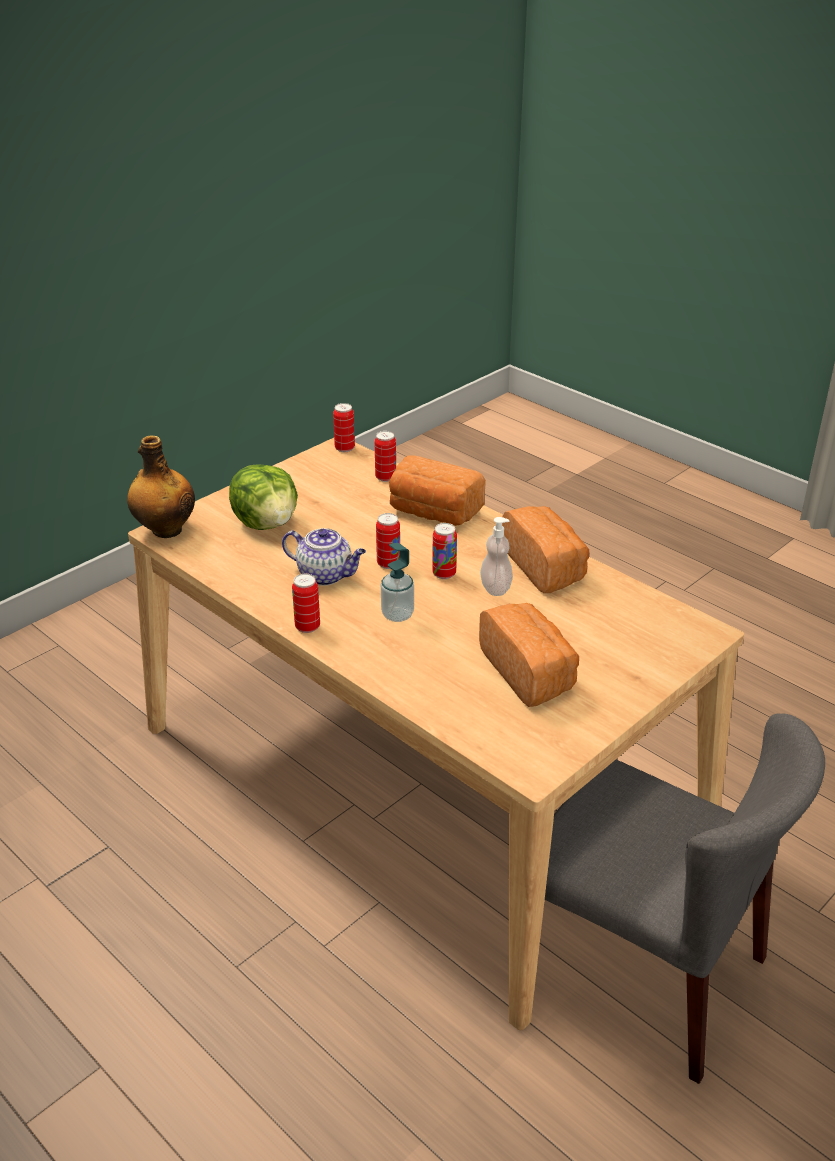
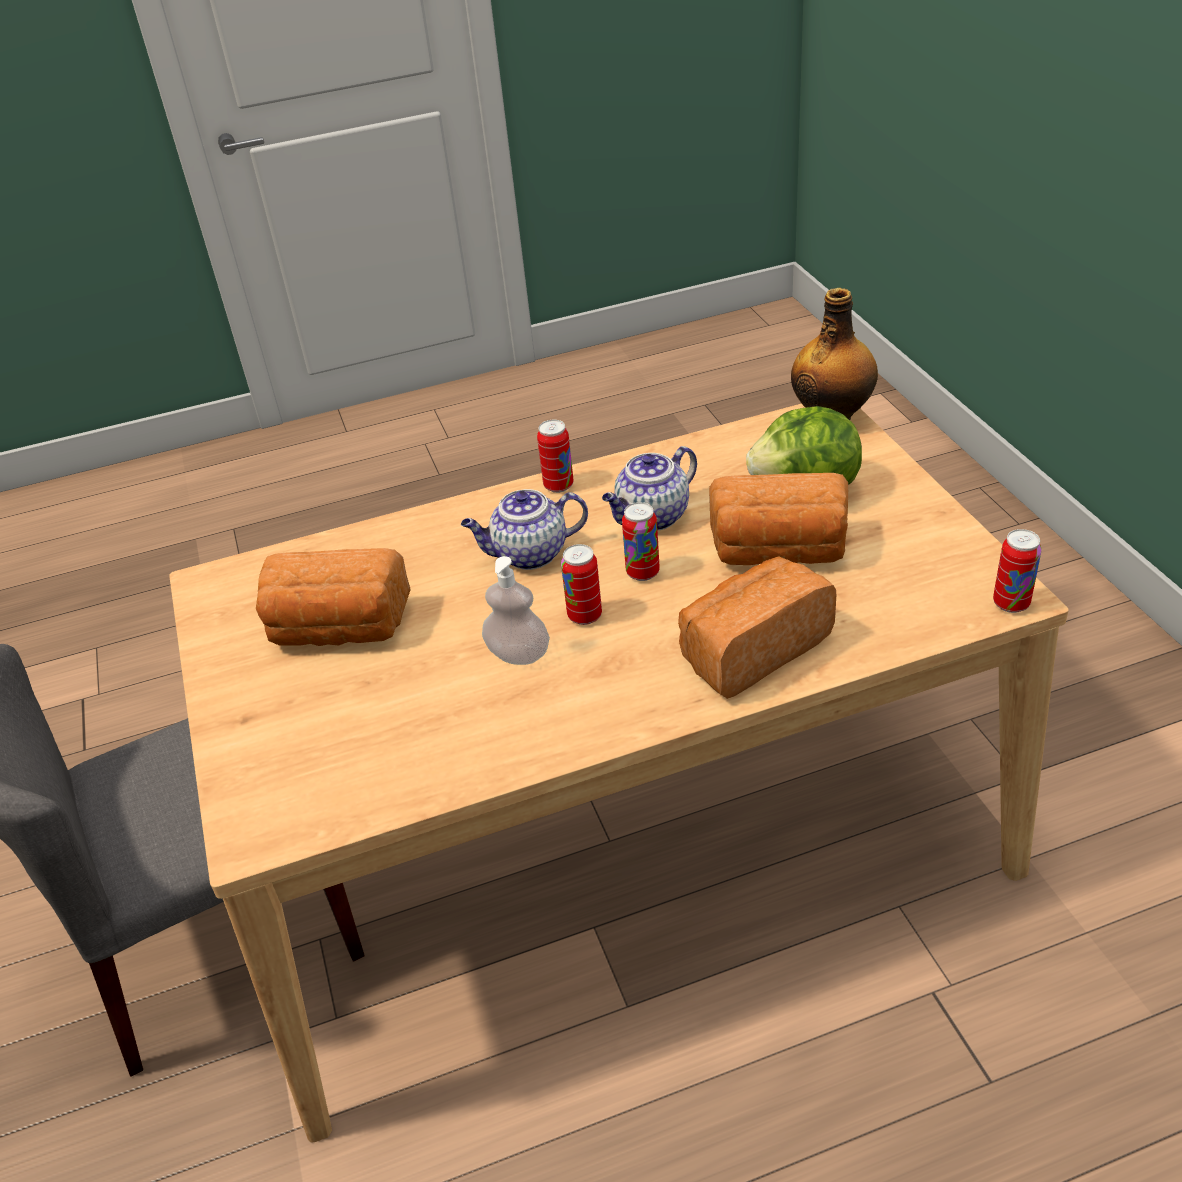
camera: 120 degrees right, 5 degrees up
can [374,431,396,482] -> none
soap dispenser [381,543,414,622] -> teapot [461,489,588,570]
bread [502,506,589,593] -> bread moved to [709,473,848,565]

